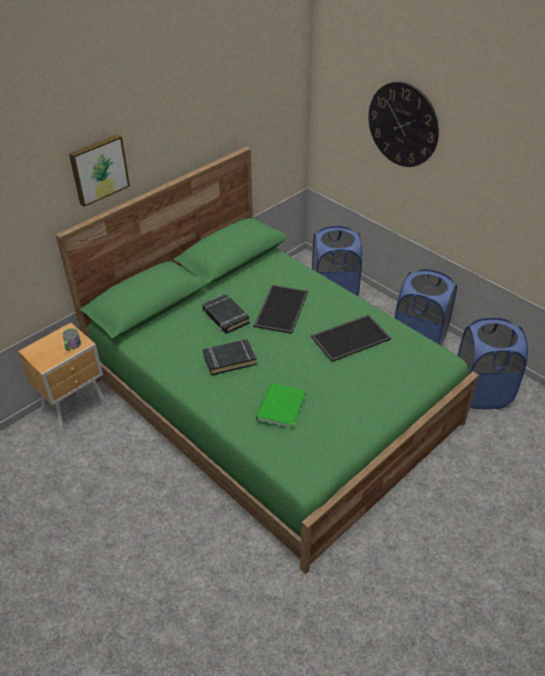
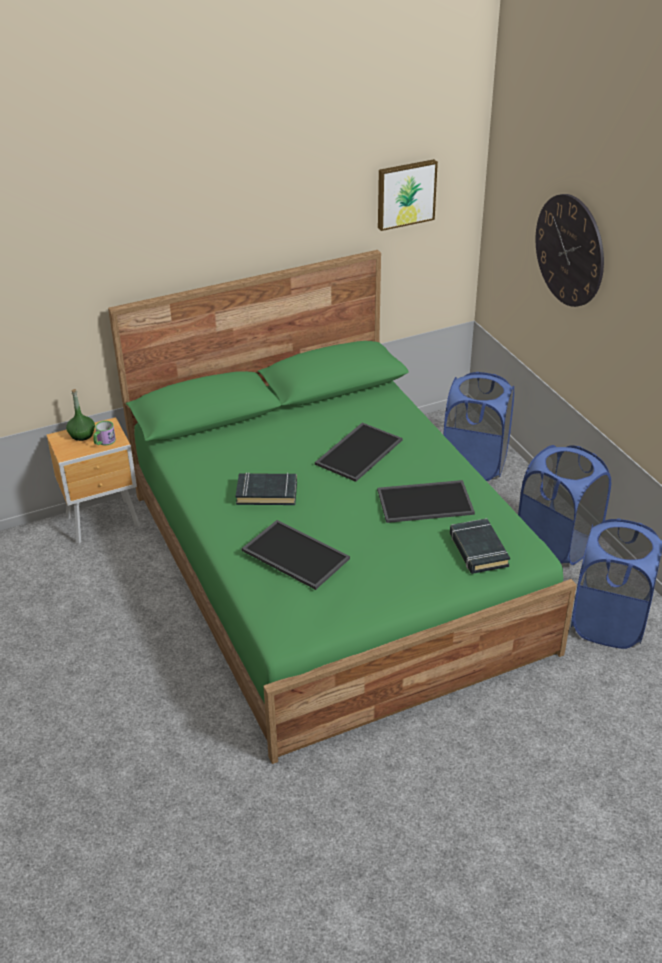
camera: 20 degrees right, 5 degrees down
picture [69,134,130,207] -> picture moved to [378,159,438,231]
black book [202,294,250,334] -> black book moved to [450,518,510,574]
green book [256,383,307,429] -> tray [242,520,350,590]
none -> green bottle [66,389,95,441]

